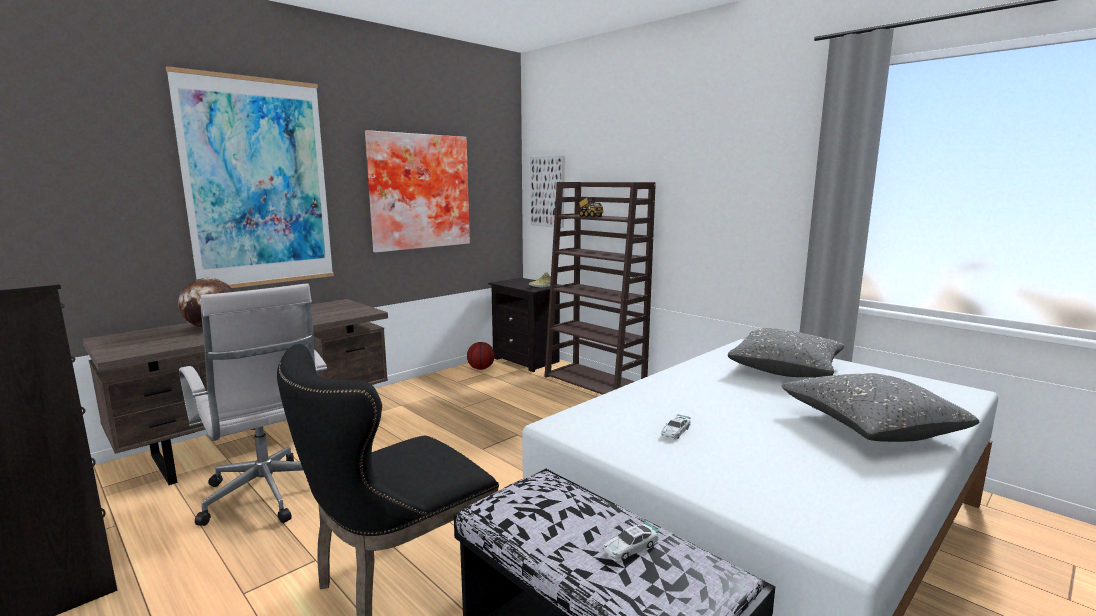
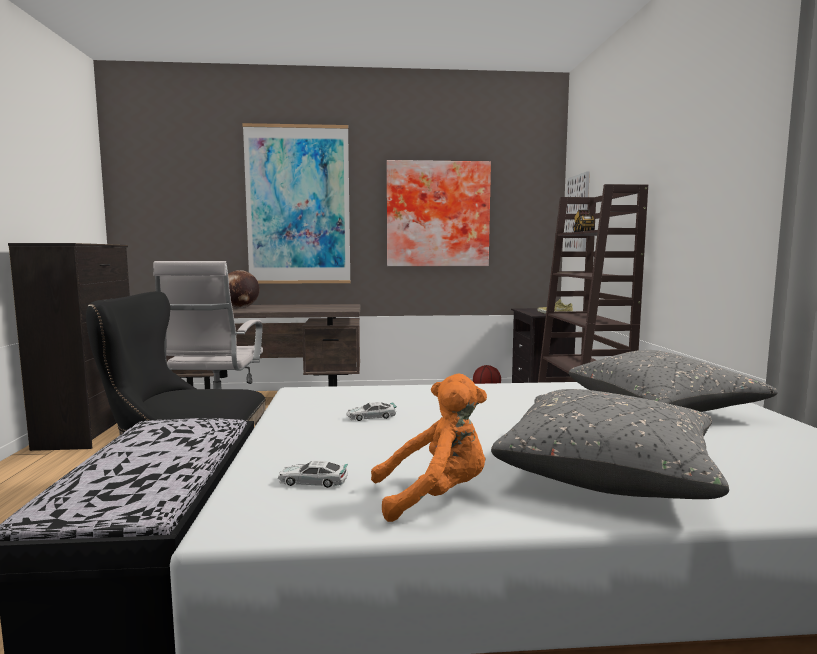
camera: 40 degrees right, 5 degrees down
toy car [602,521,659,561] -> toy car moved to [278,460,348,488]
none -> orange plush toy [371,374,487,522]

